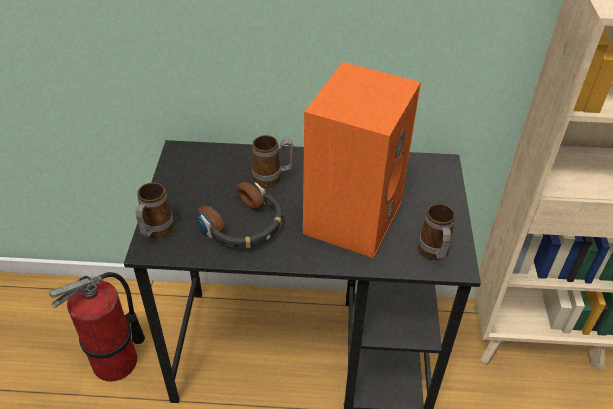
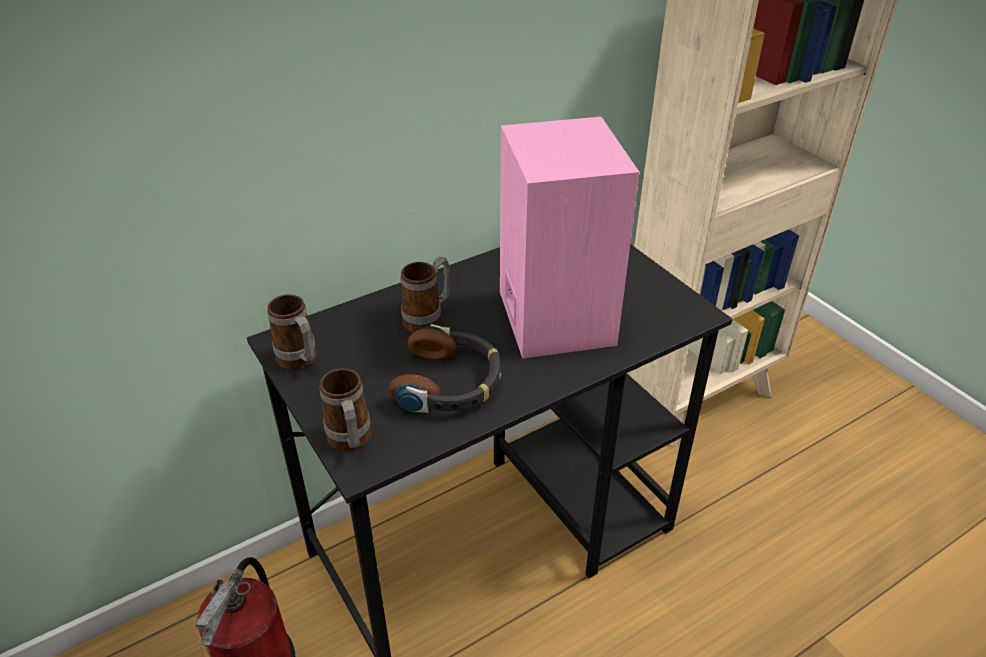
camera: 35 degrees left, 5 degrees down
orange speaker [303,62,421,258] -> pink speaker [500,117,640,359]
mug [418,204,455,261] -> mug moved to [267,294,317,370]

